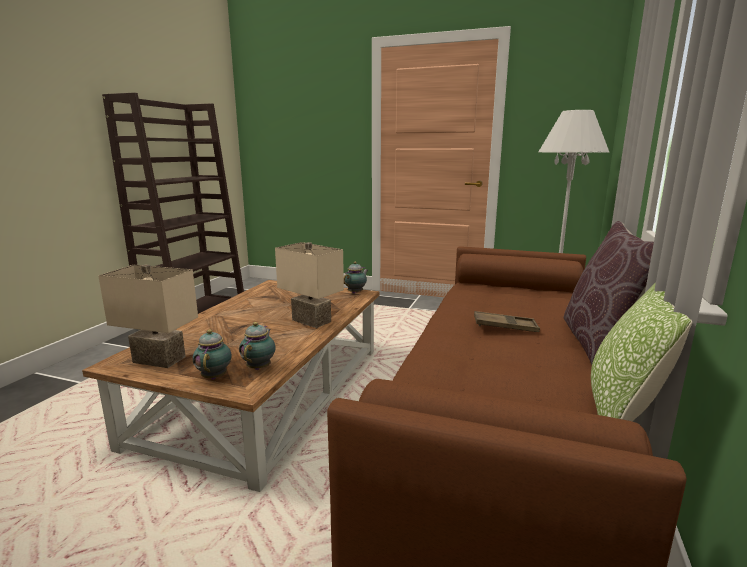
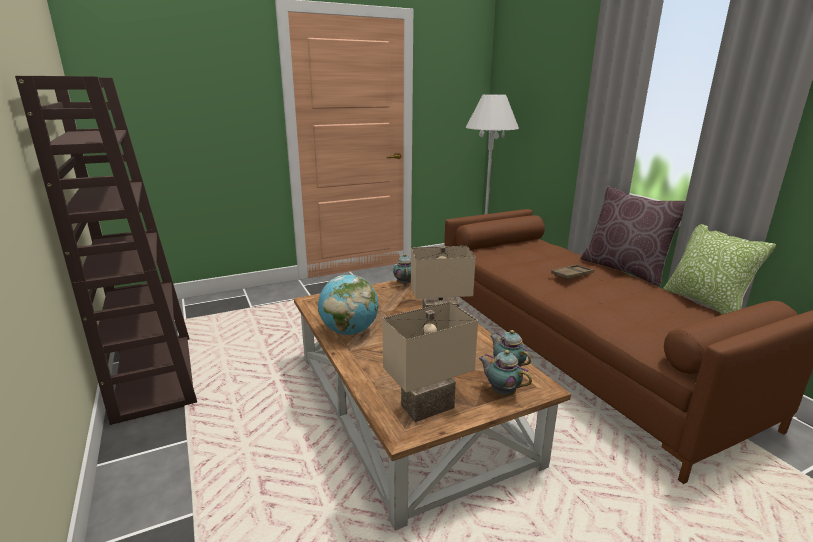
camera: 45 degrees left, 5 degrees up
none -> globe [318,274,378,335]

